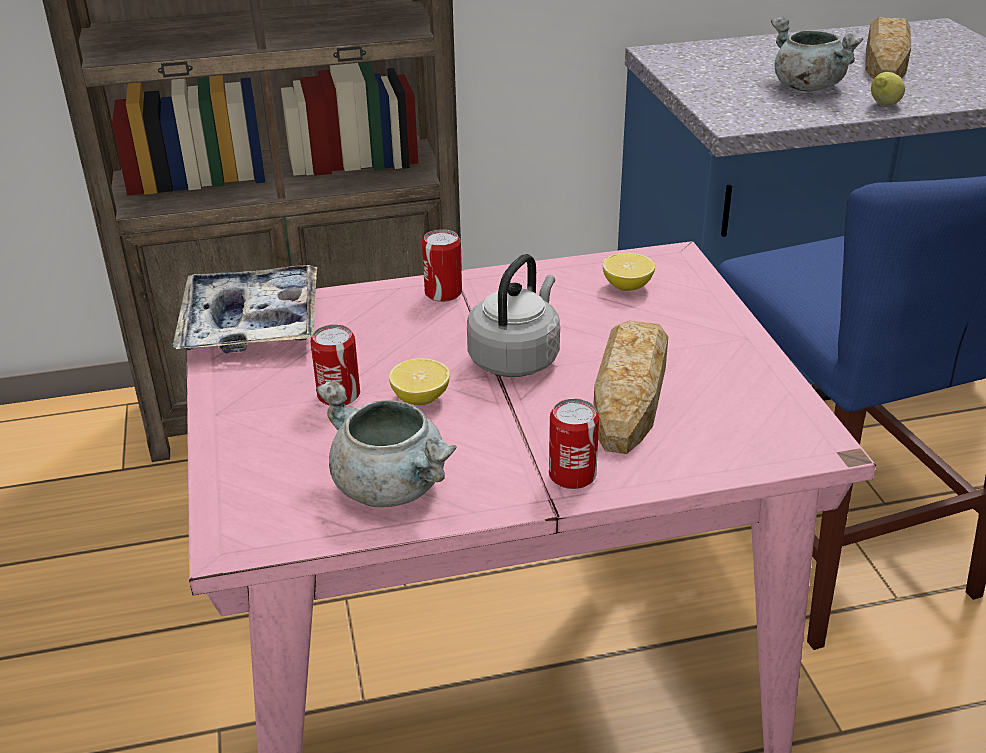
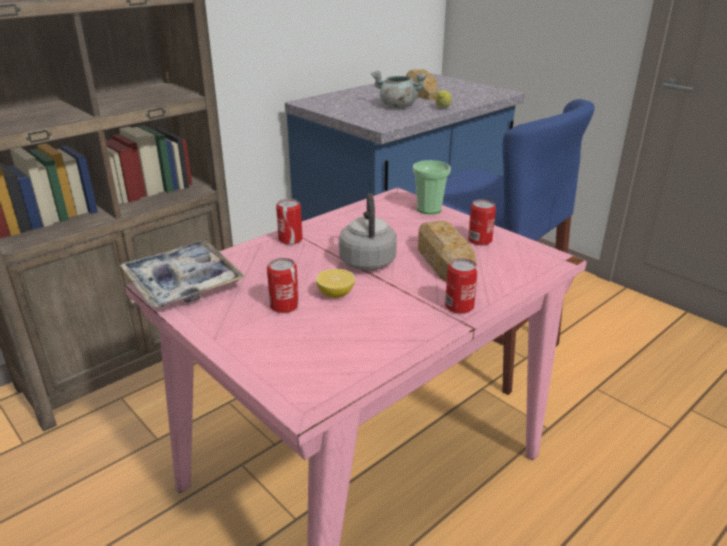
camera: 30 degrees left, 5 degrees down
grey cooking pot [316,382,456,507] -> none
lemon [603,253,655,291] -> none
none -> cup [413,160,451,214]
none -> can [468,199,496,245]

